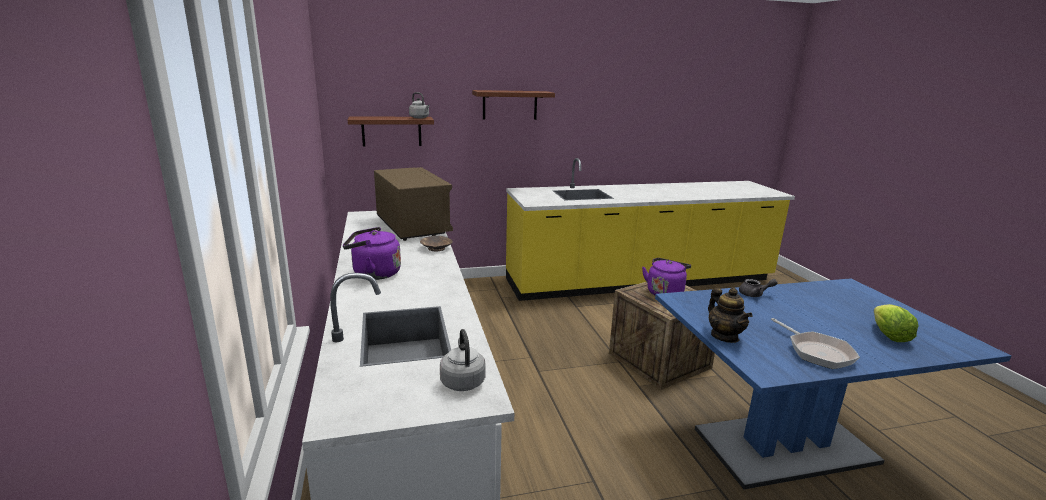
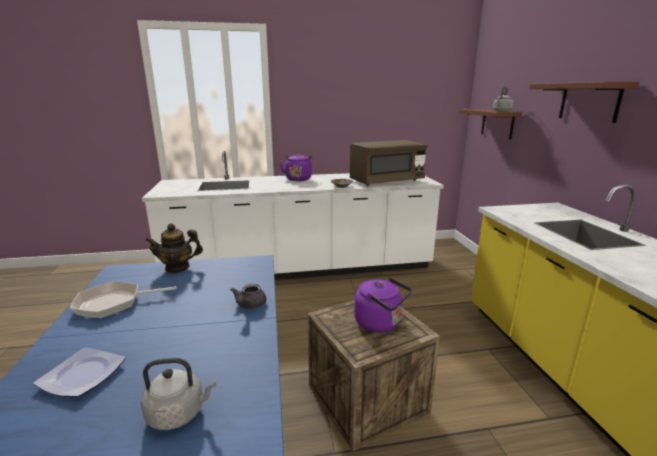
camera: 95 degrees right, 0 degrees up
grey kettle [440,329,486,391] -> grey kettle moved to [141,358,216,430]
lettuce [874,304,918,342] -> plate [33,347,126,397]

